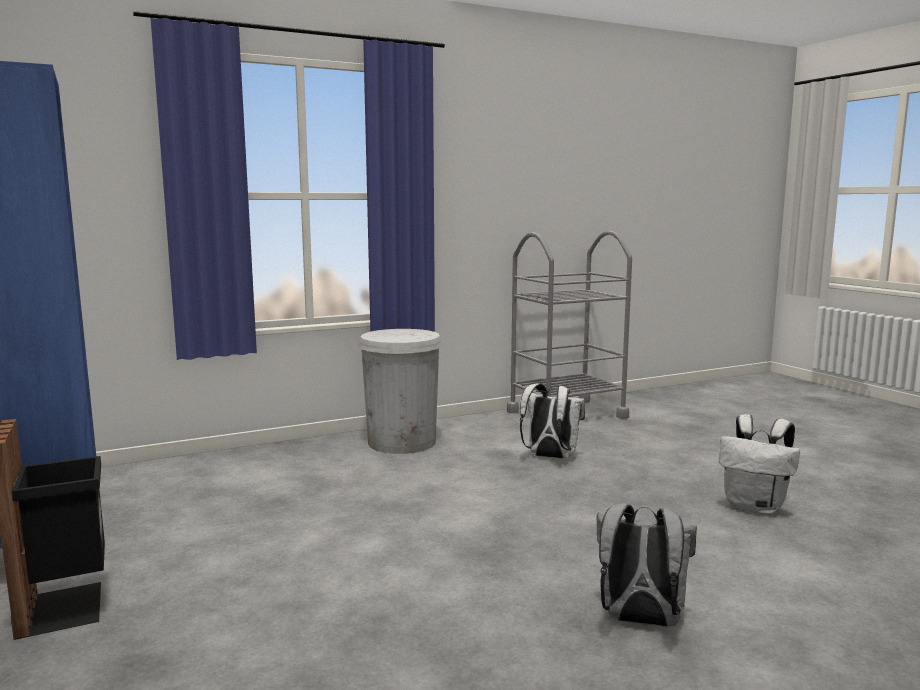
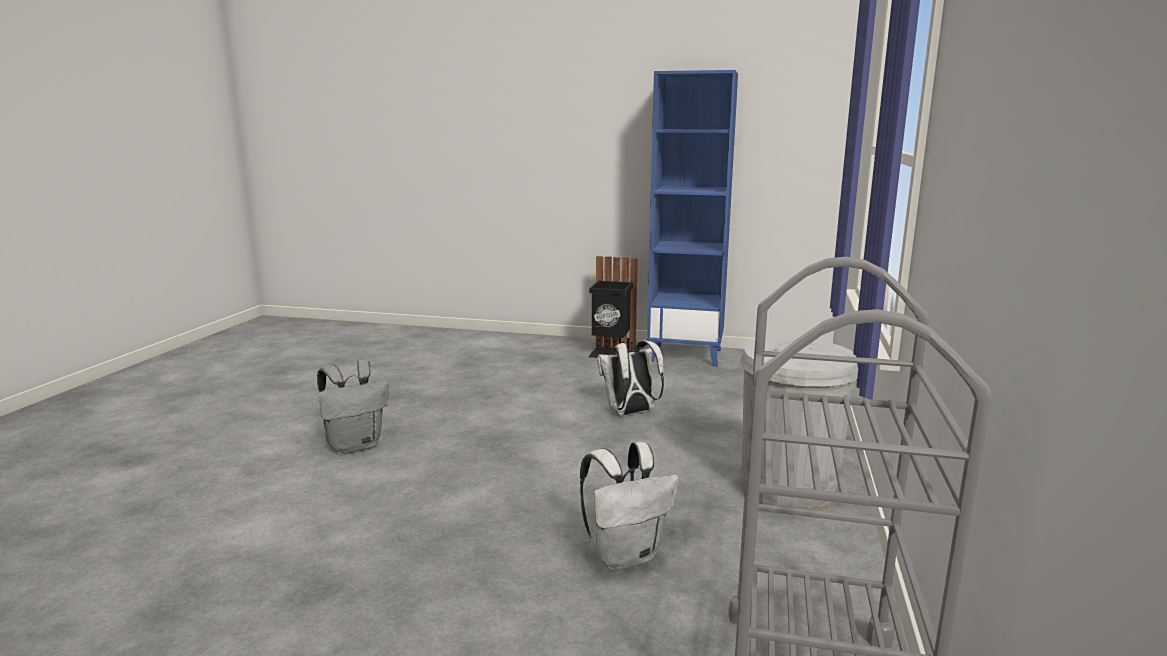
camera: 130 degrees right, 5 degrees up
white backpack [719,414,800,515] -> white backpack moved to [598,340,664,415]

